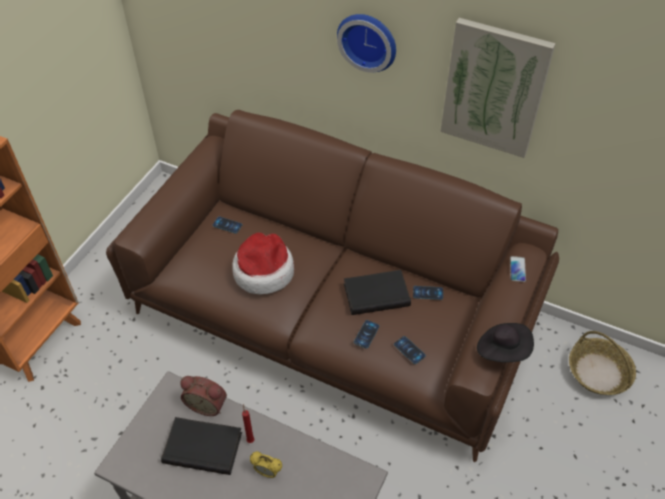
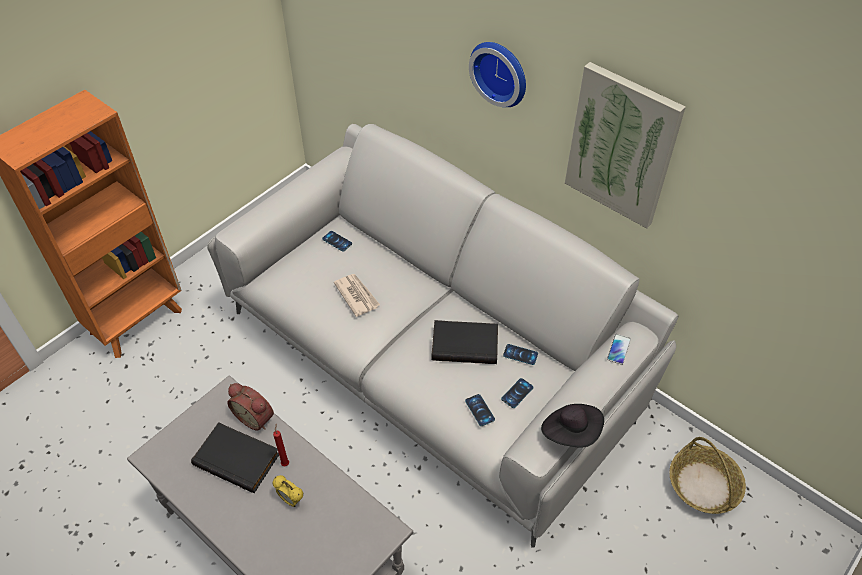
camera: 15 degrees right, 0 degrees up
brown sofa [106,110,559,462] -> grey sofa [207,124,679,548]
hat [232,233,294,295] -> newspaper [334,274,380,317]
phone [354,320,380,349] -> phone moved to [501,378,534,408]

